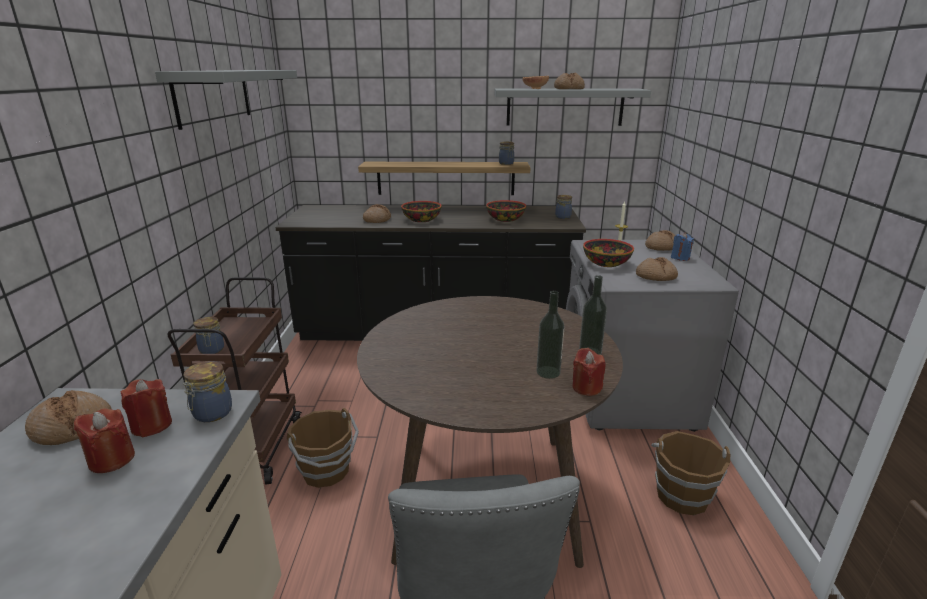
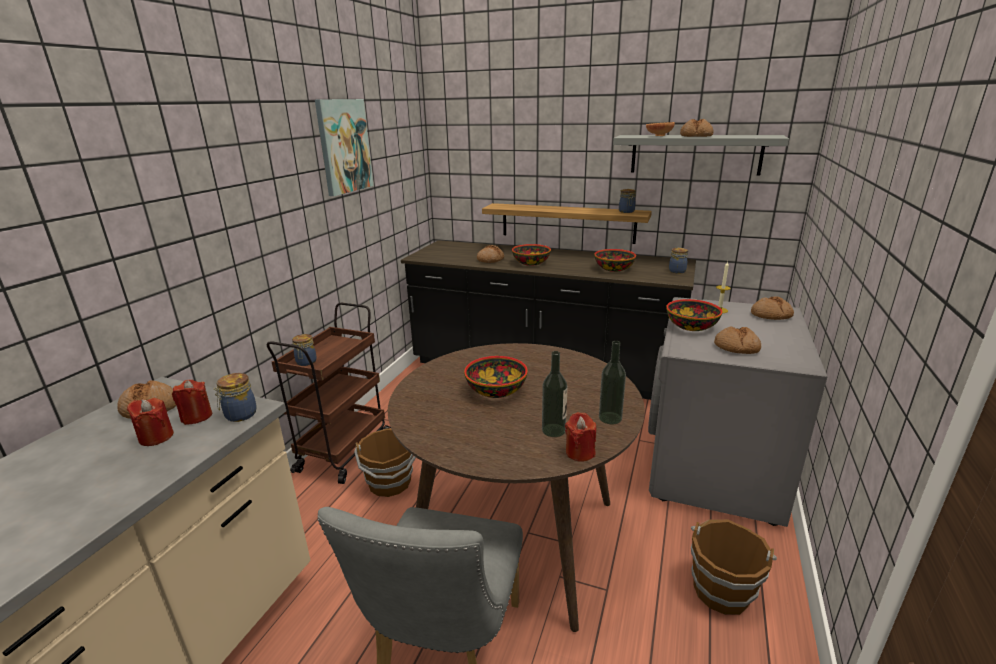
camera: 20 degrees right, 0 degrees up
grey shelf [155,70,297,130] -> picture [315,99,374,196]
blue candle [671,232,694,261] -> none
none -> bowl [464,356,528,398]

